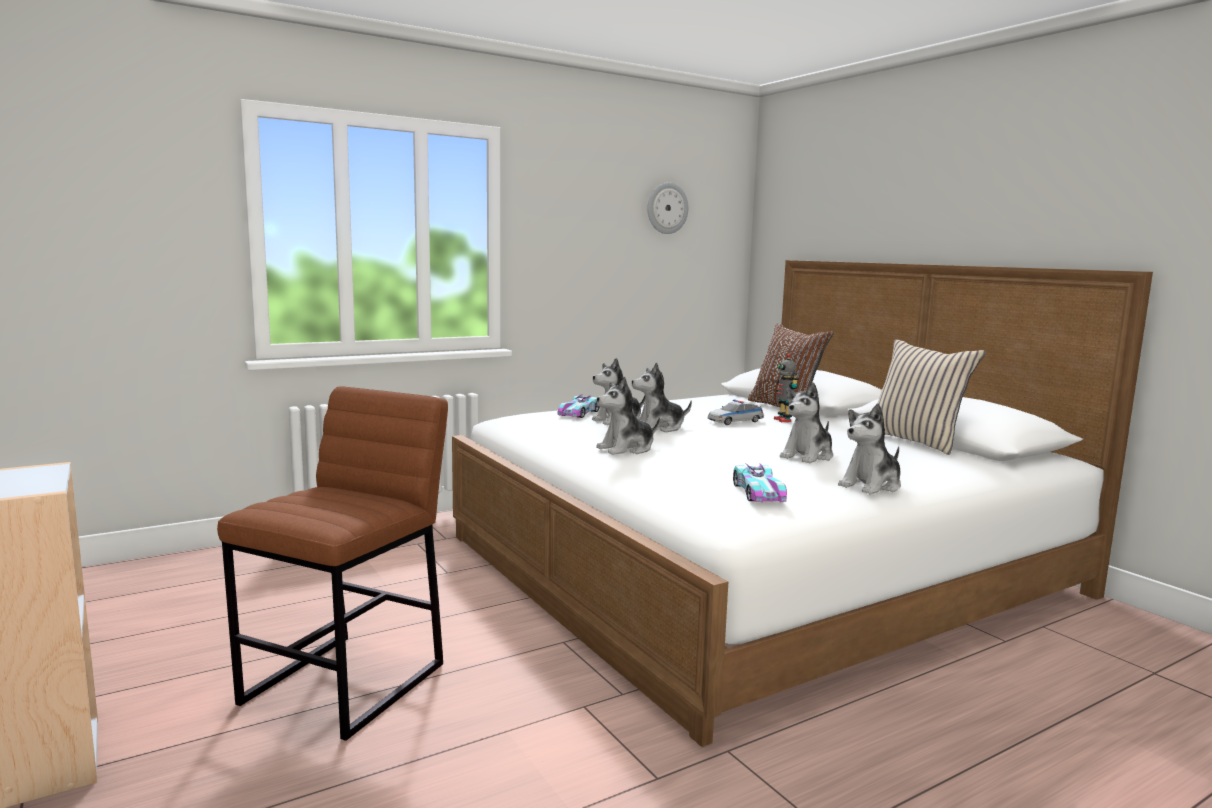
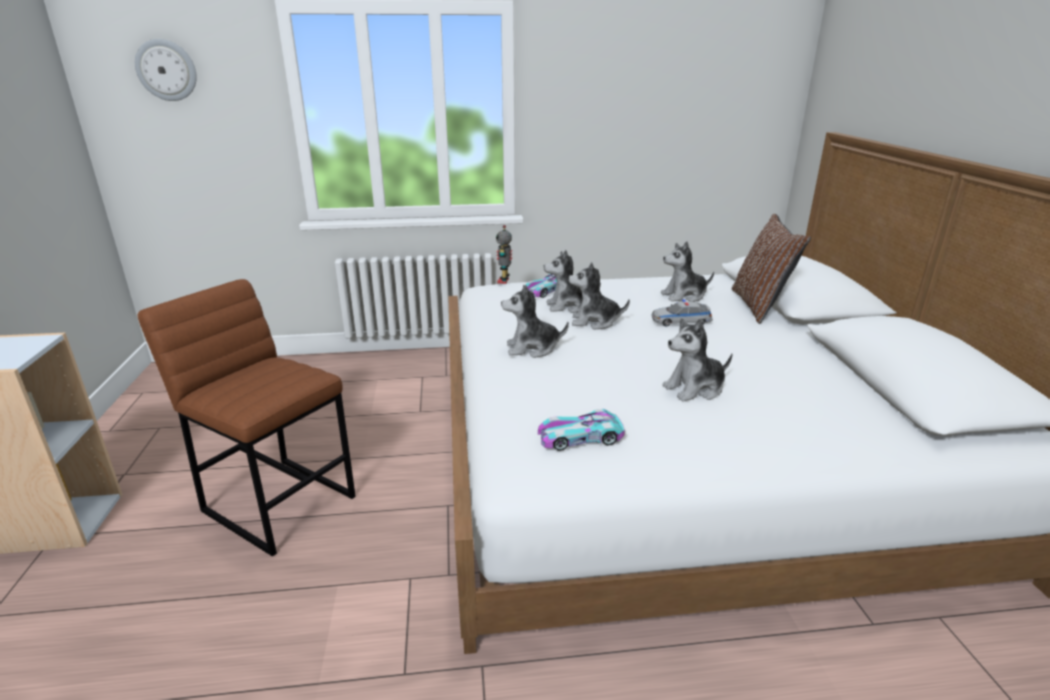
camera: 25 degrees right, 15 degrees up
brown chair [217,386,448,741] -> brown chair turned 105 degrees counterclockwise [138,279,356,557]
wall clock [647,182,688,234] -> wall clock moved to [135,39,197,101]
toy car [733,463,787,502] -> toy car turned 60 degrees clockwise [538,409,625,451]
toy robot [774,354,799,422] -> toy robot moved to [496,225,512,284]
plush toy [838,403,901,494] -> plush toy moved to [661,241,714,302]
beige pillow [877,340,986,455] -> none

